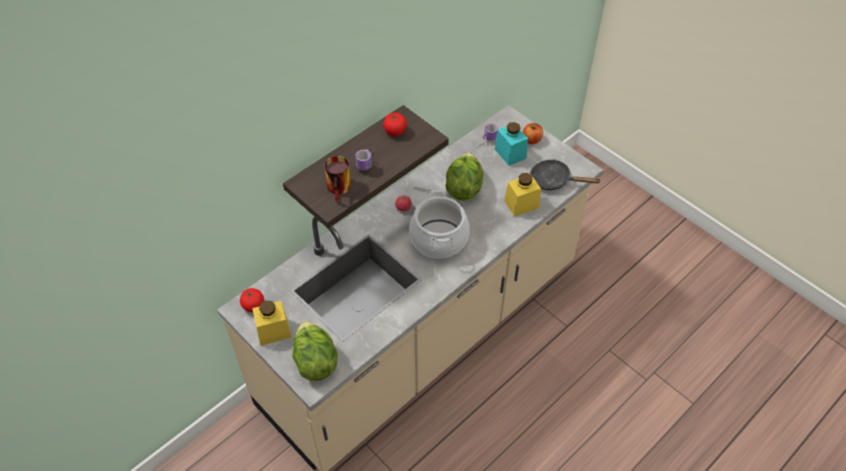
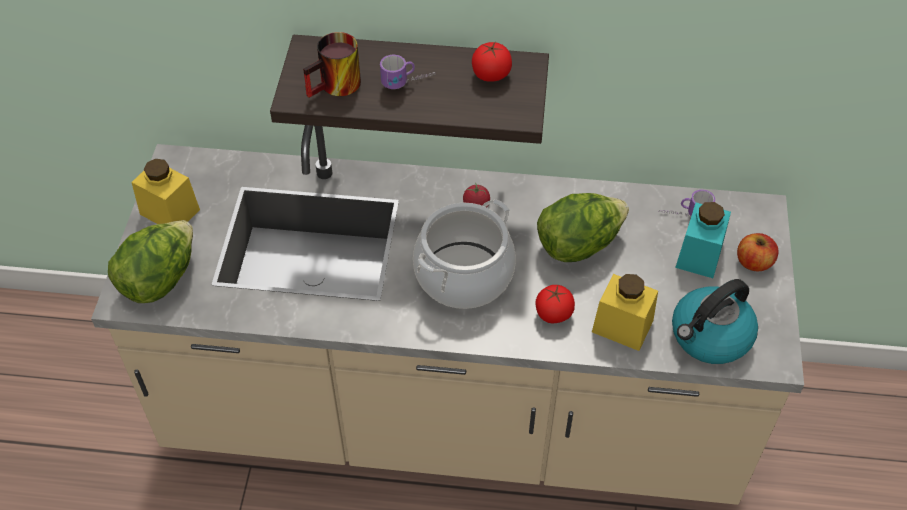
camera: 50 degrees right, 0 degrees up
tomato [240,288,264,312] -> tomato moved to [535,285,575,323]
black frying pan [530,159,601,190] -> kettle [672,279,758,364]

